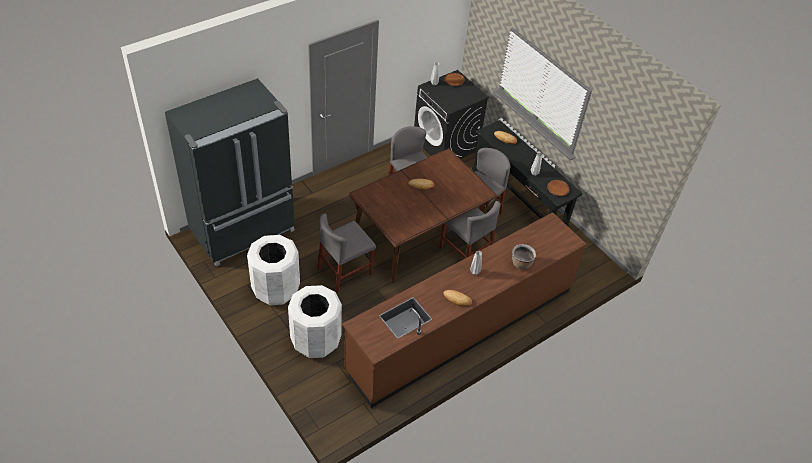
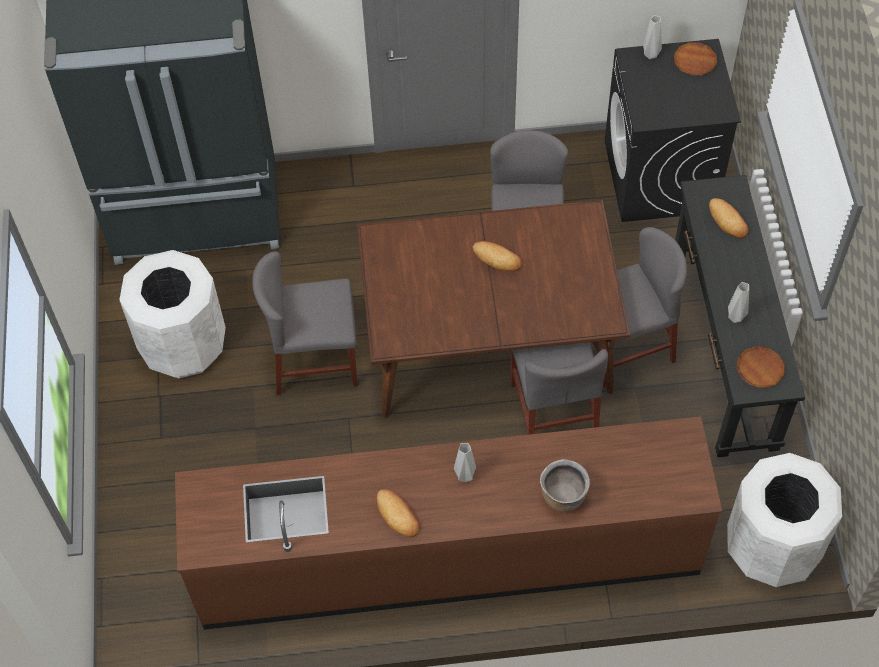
camera: 35 degrees right, 10 degrees up
white trash can [288,285,342,358] -> white trash can moved to [727,453,842,587]

